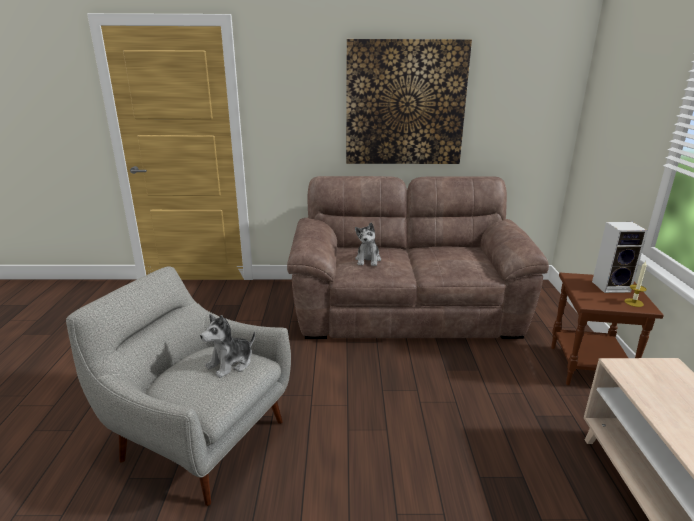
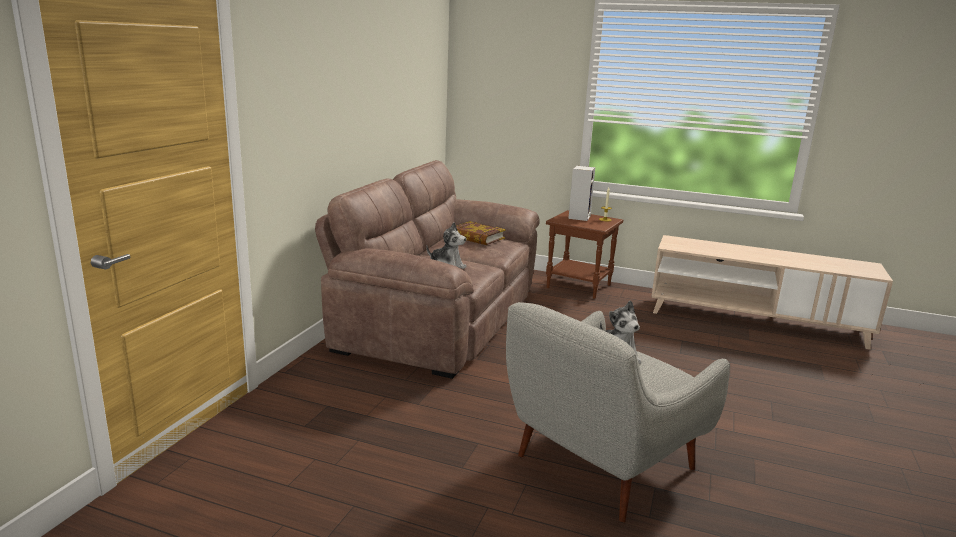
camera: 70 degrees left, 5 degrees down
picture [346,39,472,164] -> none
none -> book [456,221,506,245]

